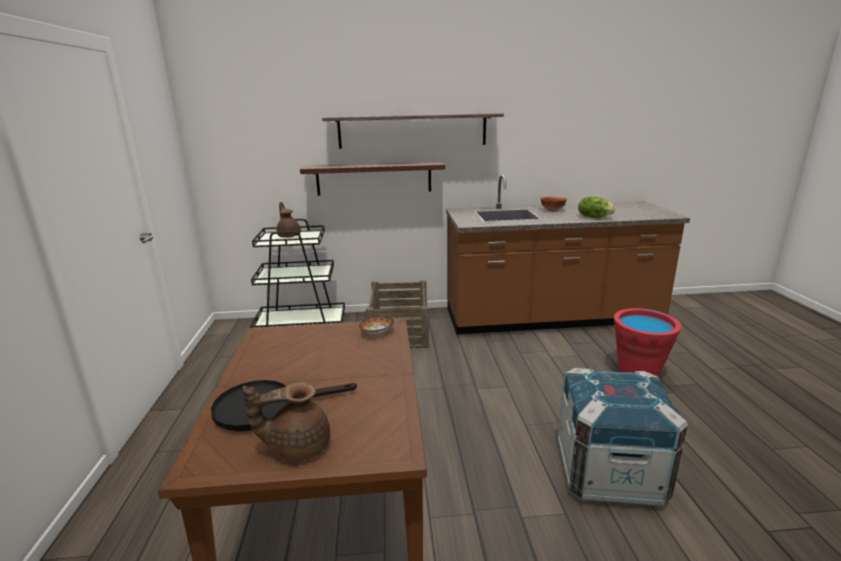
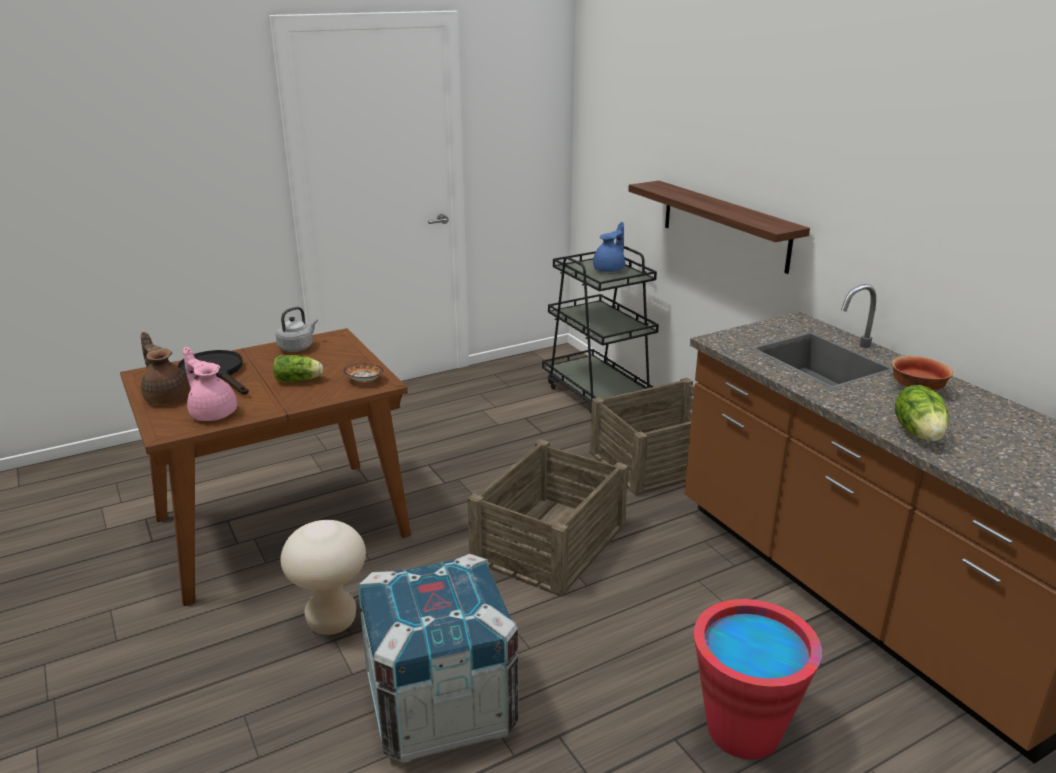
camera: 65 degrees right, 5 degrees up
brown teapot [277,202,301,238] -> blue teapot [593,222,625,272]
shelf [322,113,504,149] -> none
none -> pink teapot [183,347,237,421]
none -> lettuce [273,355,323,382]
none -> grey kettle [276,307,318,352]
none -> beige stool [280,520,366,635]
none -> crate [467,439,628,597]

